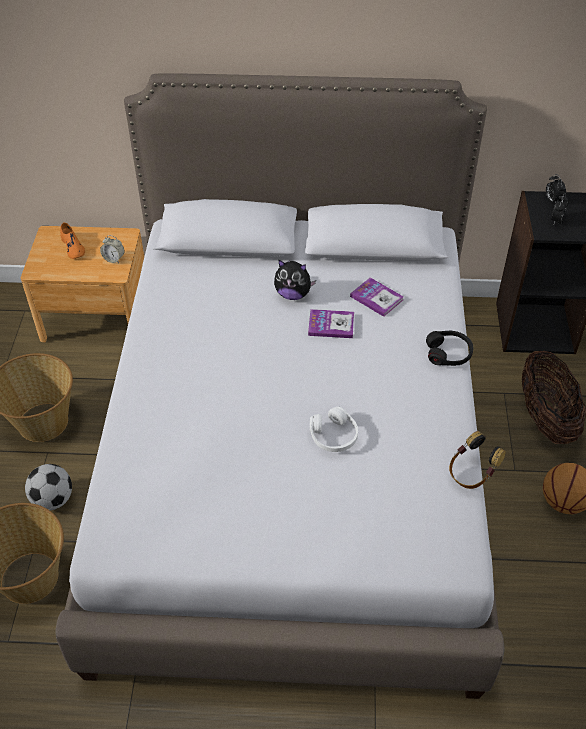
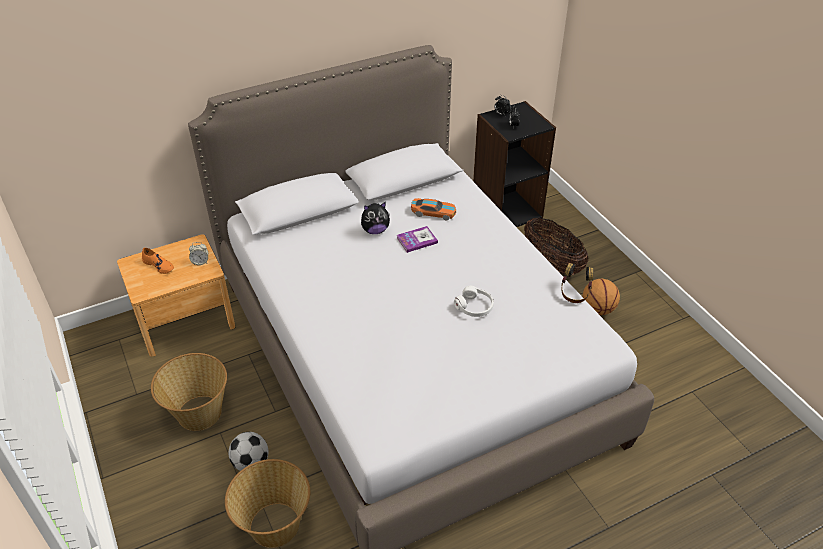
camera: 30 degrees left, 5 degrees down
book [350,277,404,317] -> toy car [411,198,456,221]
black headphones [426,331,474,366] -> none

